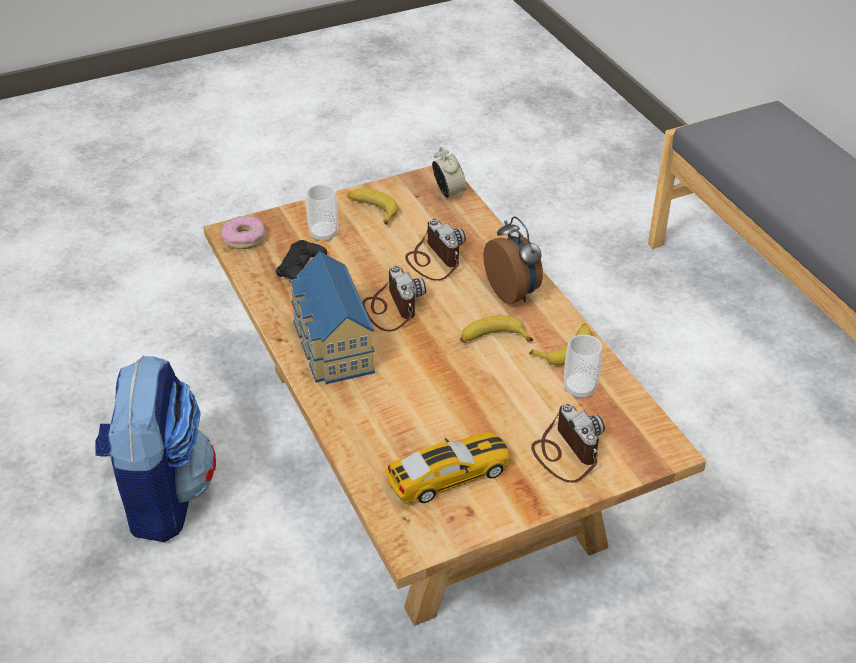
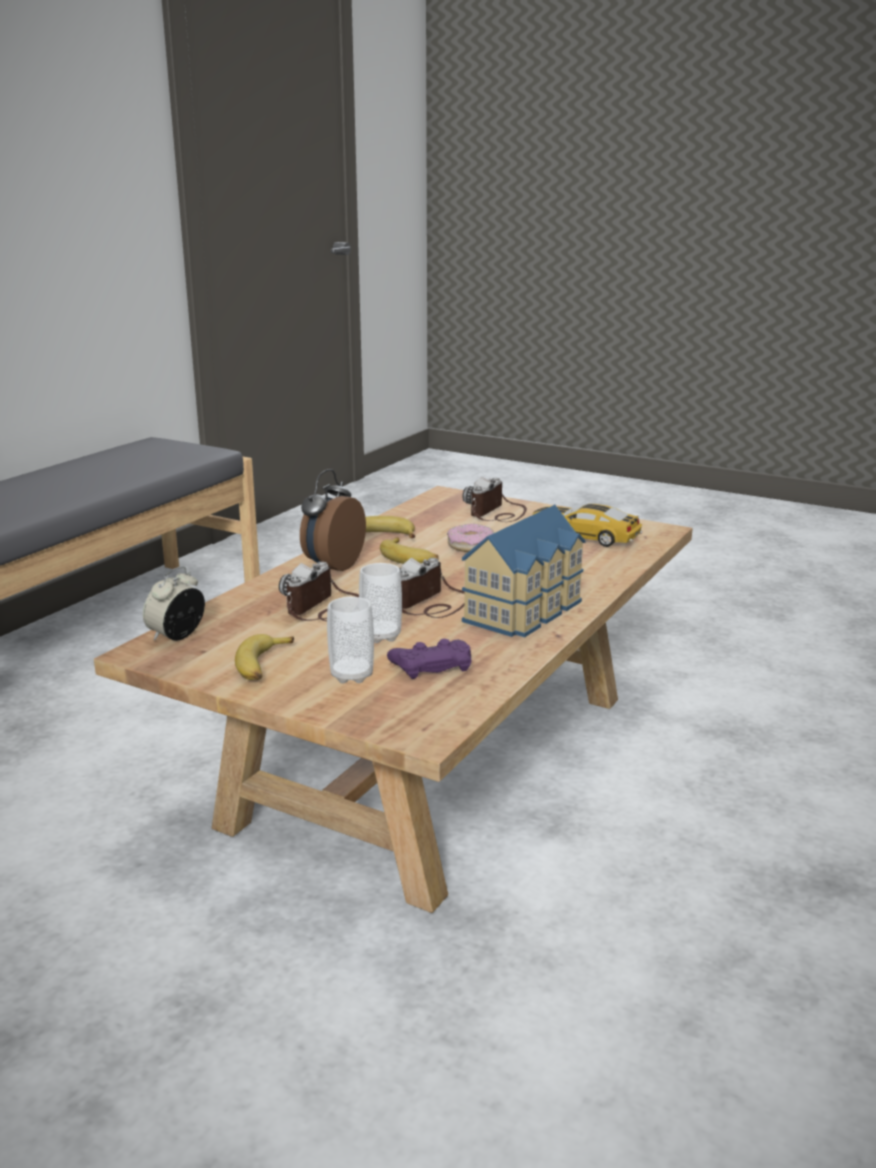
camera: 125 degrees left, 20 degrees down
backpack [95,356,216,542] -> none
donut [221,216,265,249] -> donut moved to [447,524,494,552]
black game controller [276,240,327,280] -> purple game controller [387,639,472,679]
cup [564,334,602,399] -> cup moved to [359,563,402,643]

